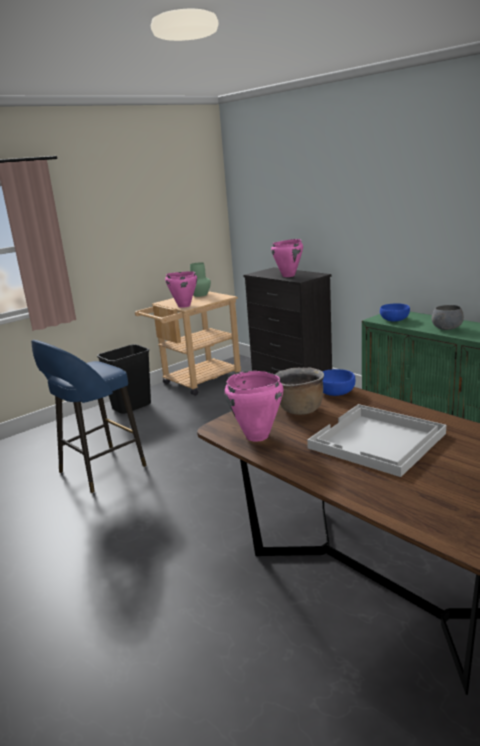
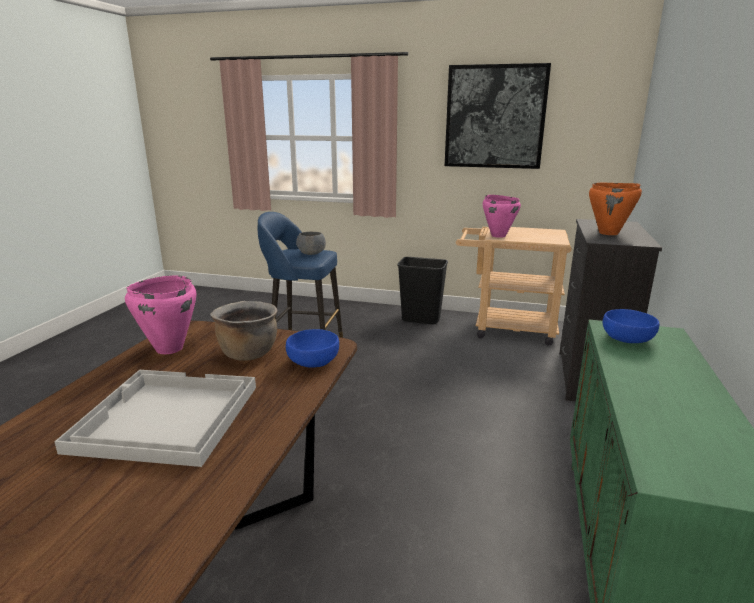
camera: 55 degrees right, 0 degrees up
green vase [190,262,211,297] -> none
pink cooking pot [271,239,303,277] -> orange cooking pot [589,183,642,235]
grey bowl [432,305,464,330] -> grey bowl moved to [296,232,326,255]
none -> picture [445,63,551,169]

